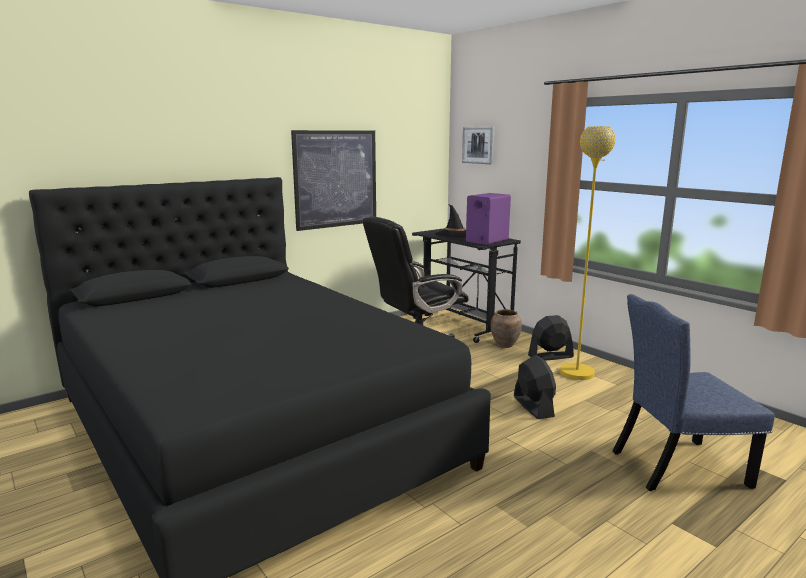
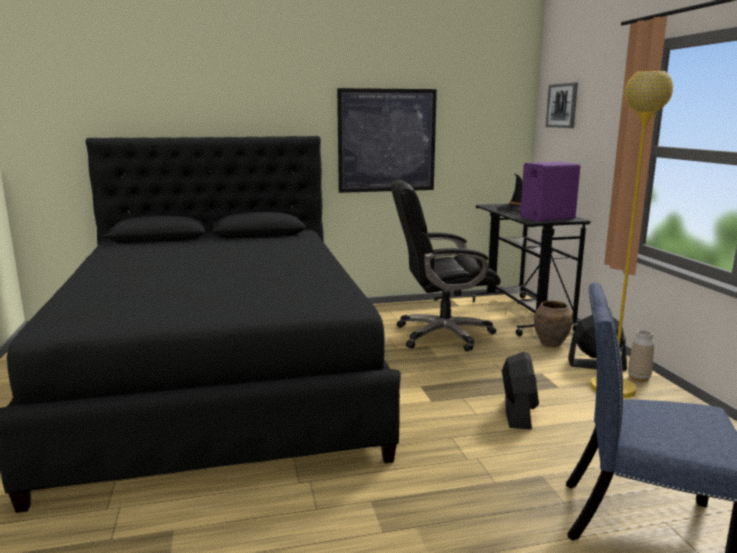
camera: 25 degrees right, 0 degrees up
none -> vase [628,330,654,382]

